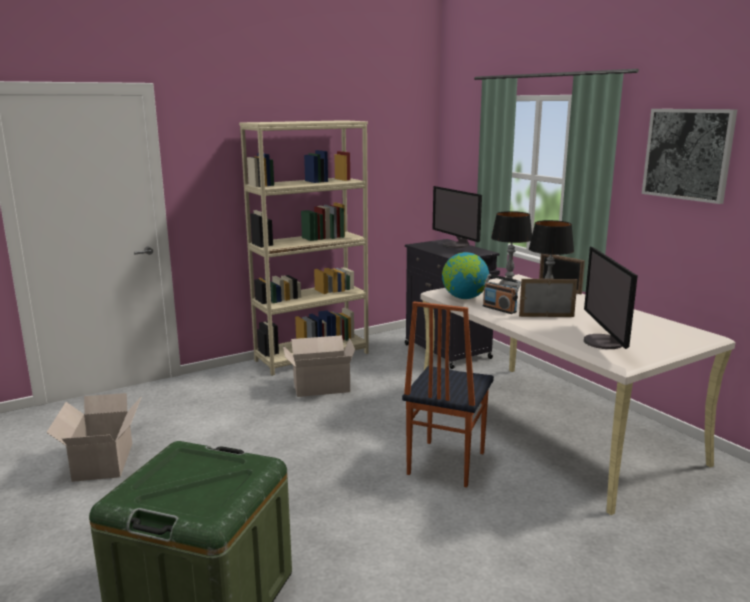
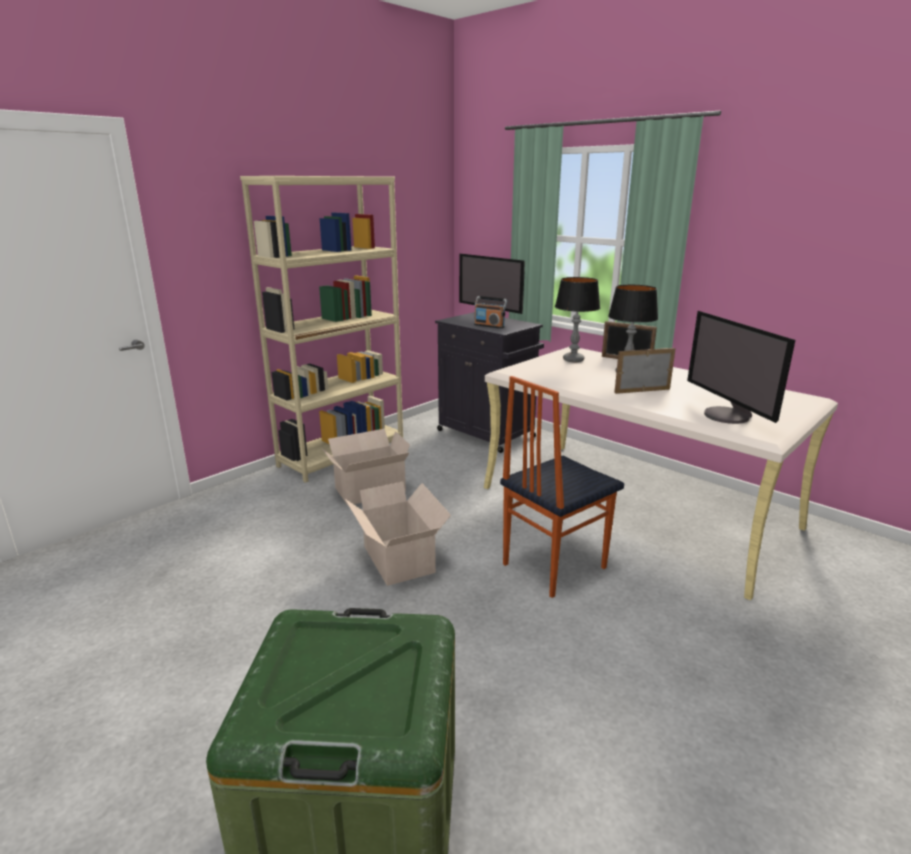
camera: 15 degrees left, 5 degrees up
cardboard box [46,393,142,482] -> cardboard box moved to [345,482,451,586]
chair [402,301,494,487] -> chair turned 45 degrees clockwise [500,376,624,598]
globe [442,252,489,299] -> none
radio [483,274,521,314] -> radio moved to [474,296,507,329]
picture [642,109,738,204] -> none

